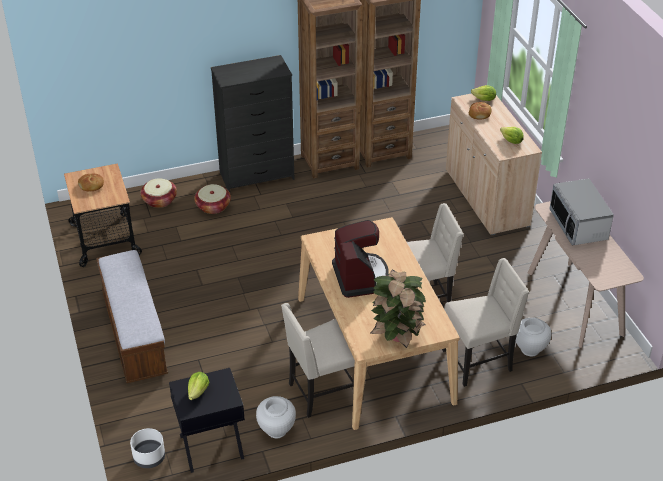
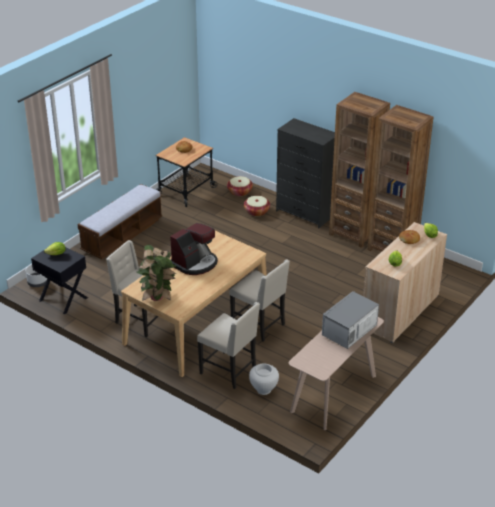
camera: 55 degrees right, 5 degrees down
white vase [256,396,296,438] -> none

